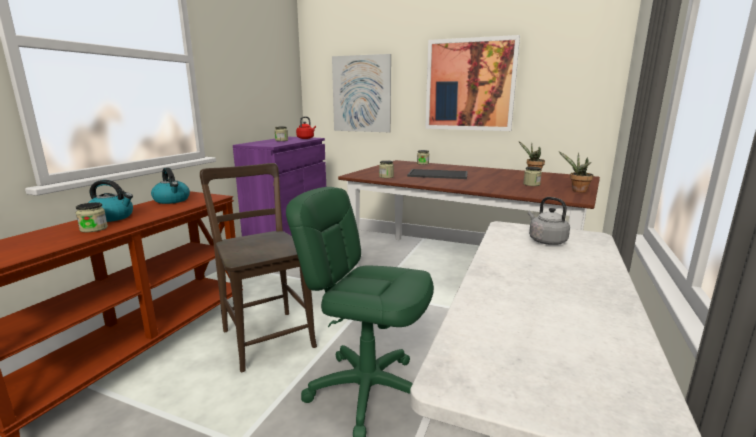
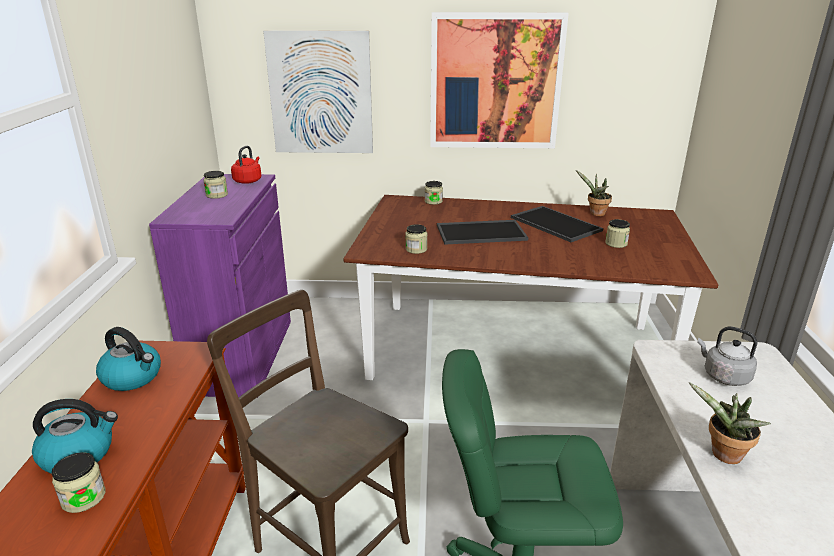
camera: 20 degrees left, 10 degrees up
potted plant [559,152,594,192] -> potted plant moved to [689,382,771,464]
none -> tray [511,206,603,242]

